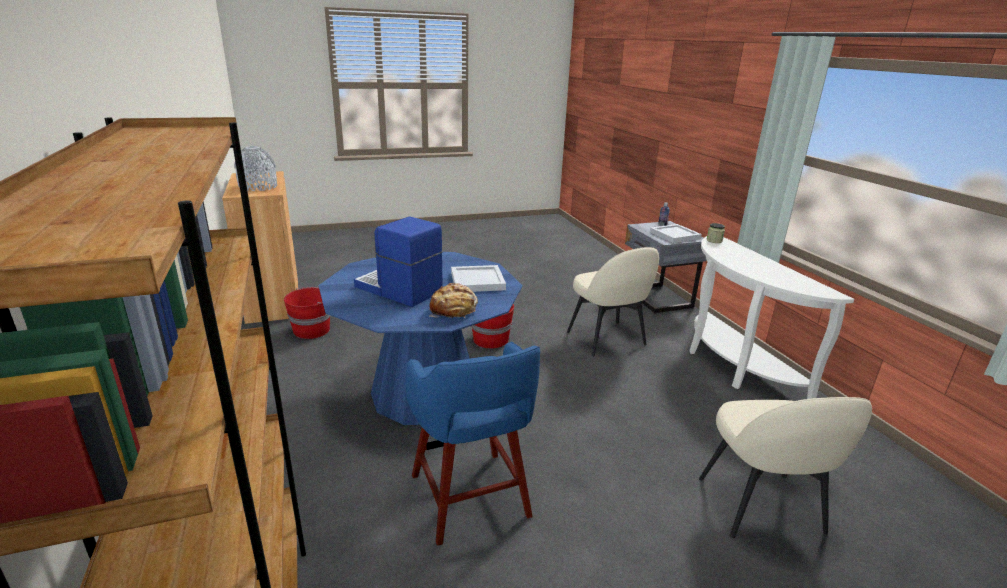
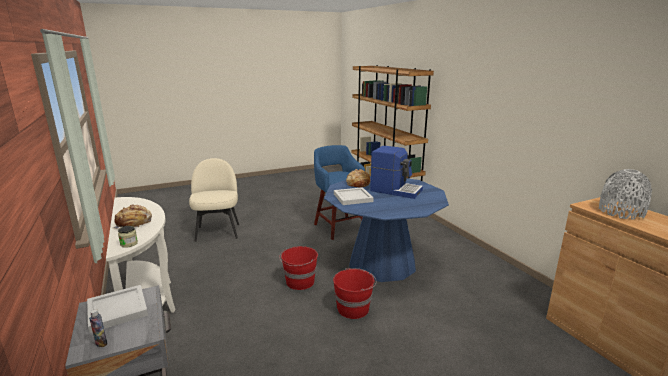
camera: 175 degrees right, 5 degrees down
red bucket [284,287,330,339] -> red bucket moved to [279,246,318,290]
beige chair [567,247,659,356] -> none
none -> bread [114,205,152,229]

